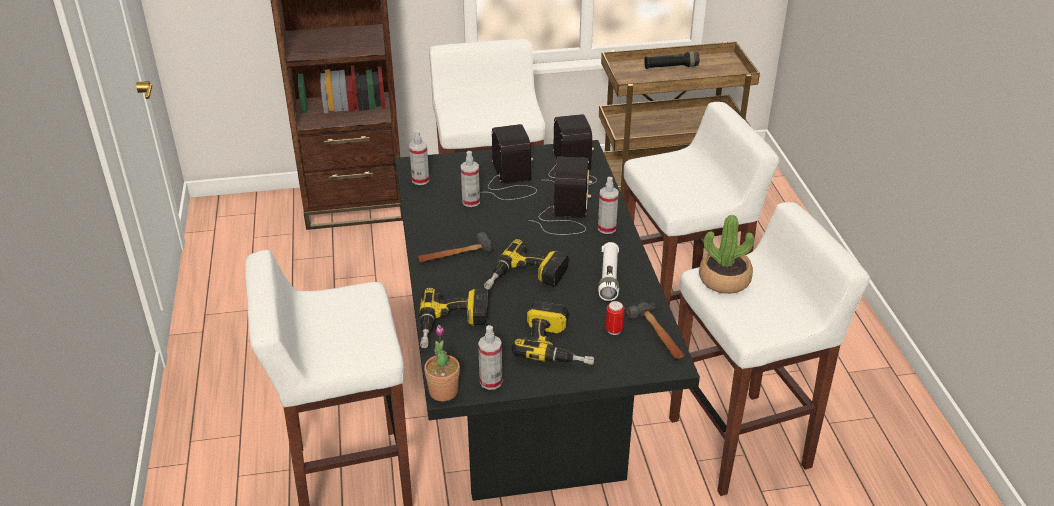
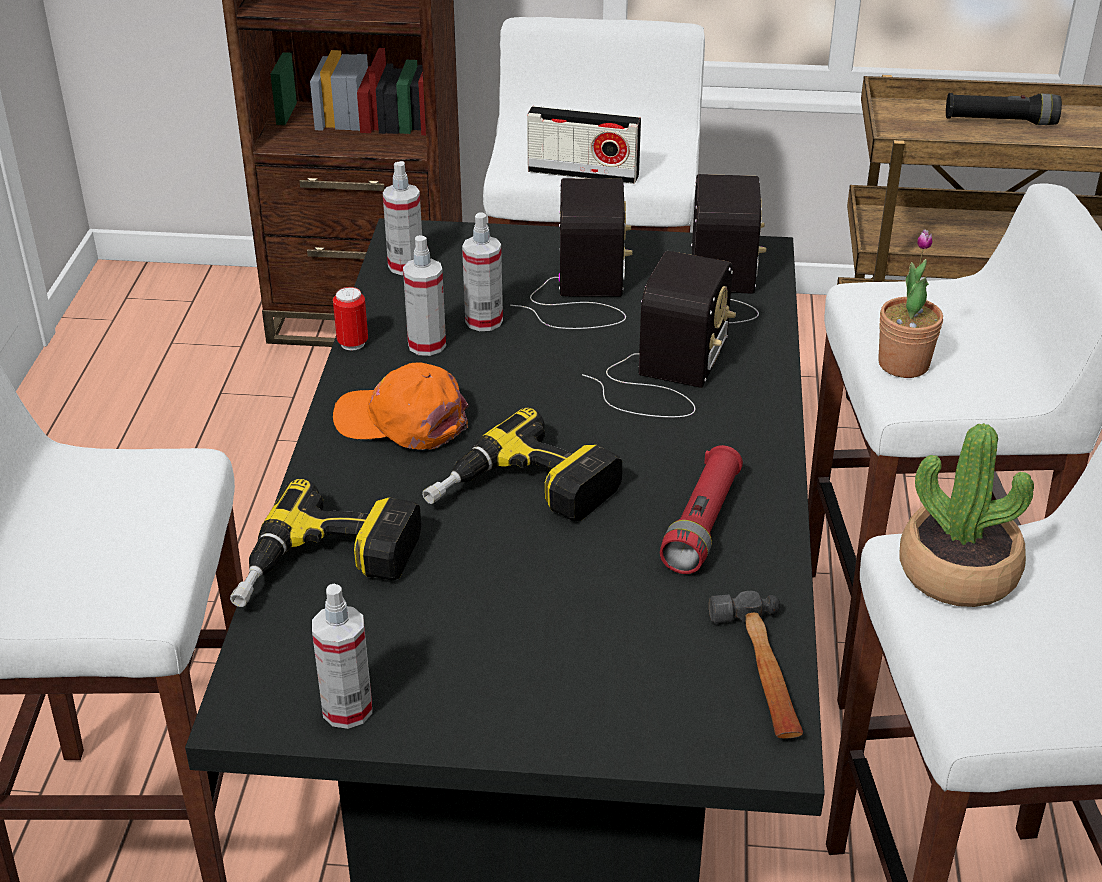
camera: 15 degrees right, 0 degrees up
hammer [418,232,493,262] -> orange cap [333,362,469,450]
potted plant [424,325,460,401] -> potted plant moved to [878,229,943,378]
power drill [511,301,594,365] -> none
spray bottle [598,177,619,234] -> spray bottle moved to [403,235,446,356]
white flashlight [598,242,619,301] -> red flashlight [660,445,743,574]
can [606,301,625,335] -> can moved to [333,287,368,350]
none -> radio [527,106,641,184]

